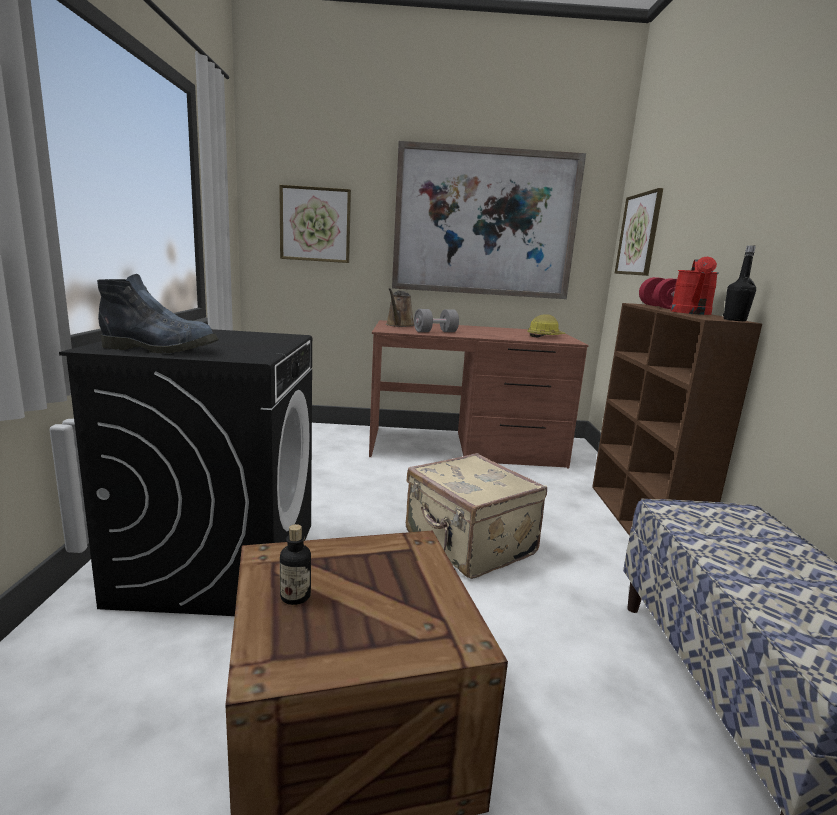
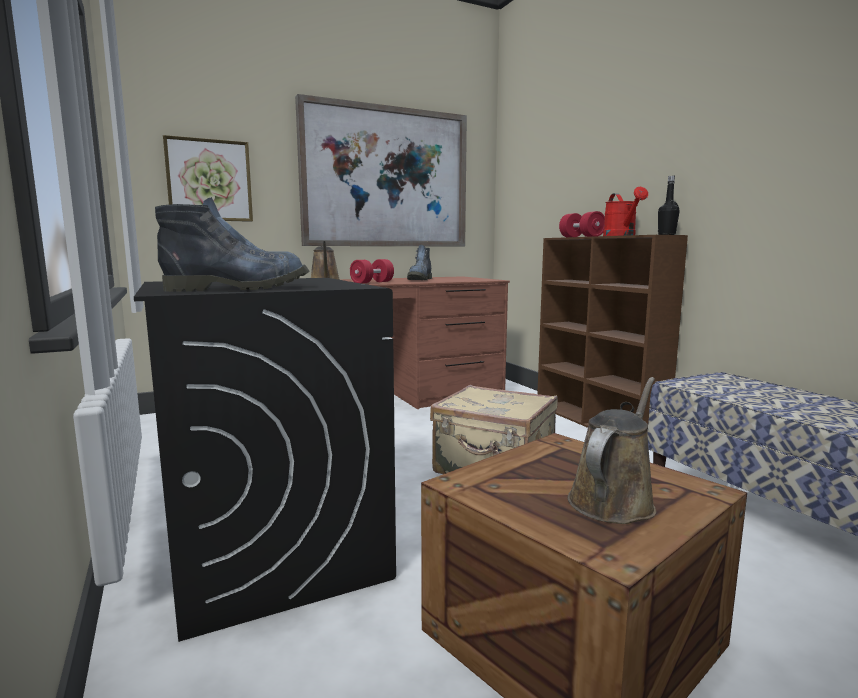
camera: 25 degrees left, 5 degrees down
bottle [280,524,311,605] -> none
grey dumbbell [414,309,459,332] -> red dumbbell [350,259,394,283]
hard hat [527,314,566,337] -> none
picture [615,188,663,276] -> none
none -> boot [407,245,432,280]
none -> brown watering can [568,377,656,524]

